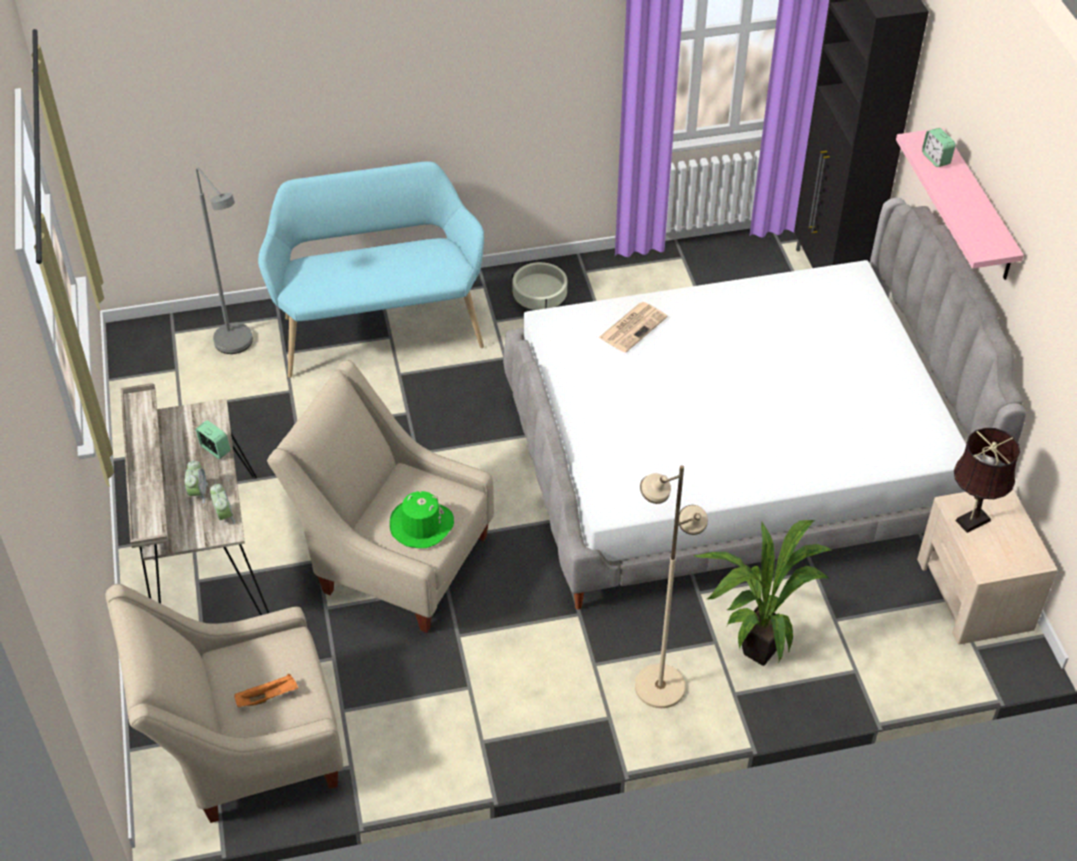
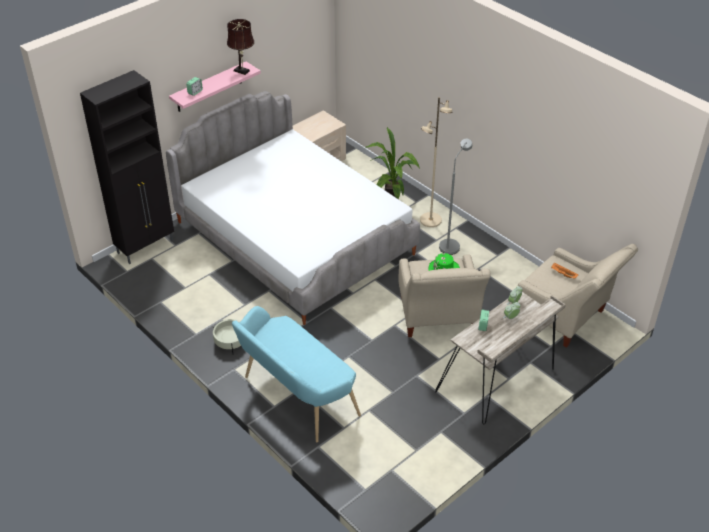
camera: 120 degrees left, 5 degrees down
grey floor lamp [196,167,253,354] -> grey floor lamp moved to [439,139,472,255]
newspaper [599,302,668,353] -> none
brown table lamp [954,428,1020,533] -> brown table lamp moved to [227,19,254,75]

